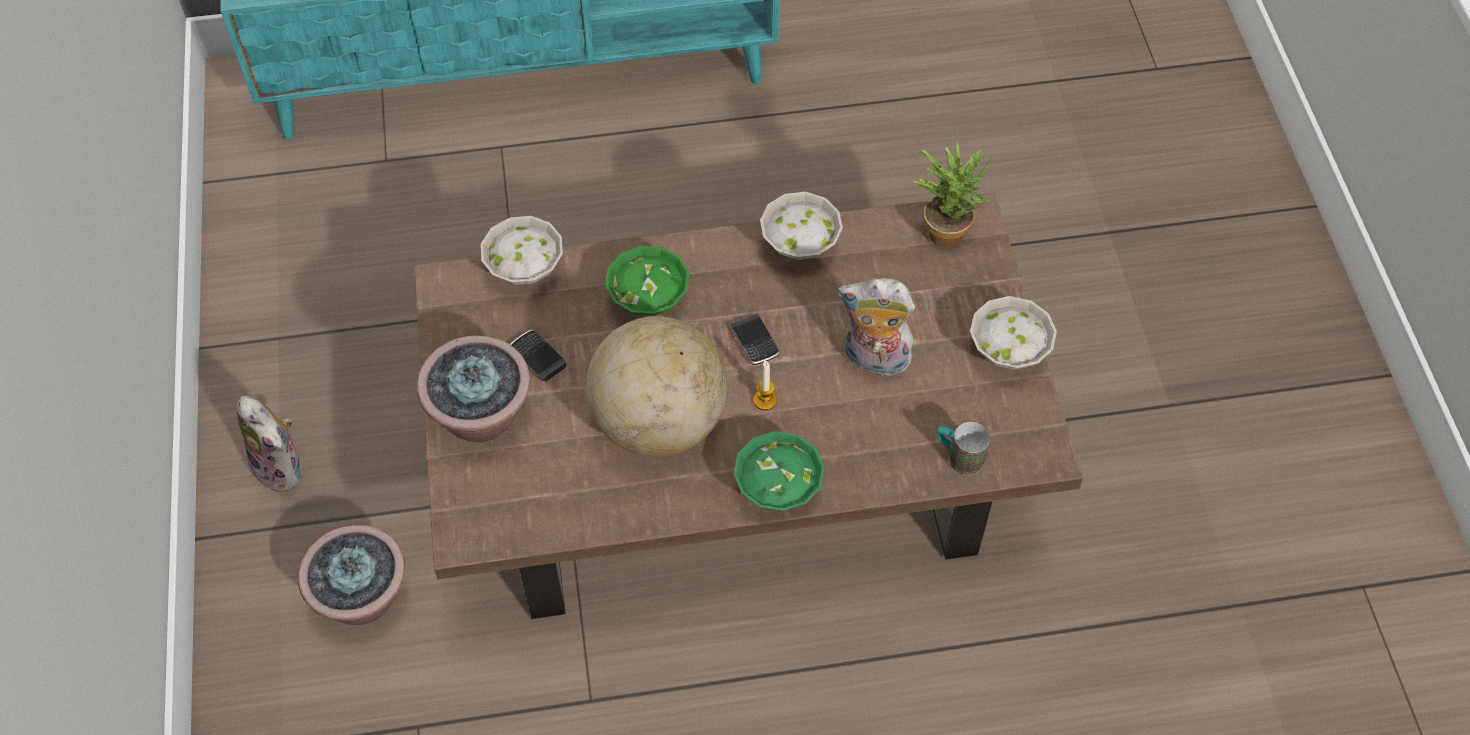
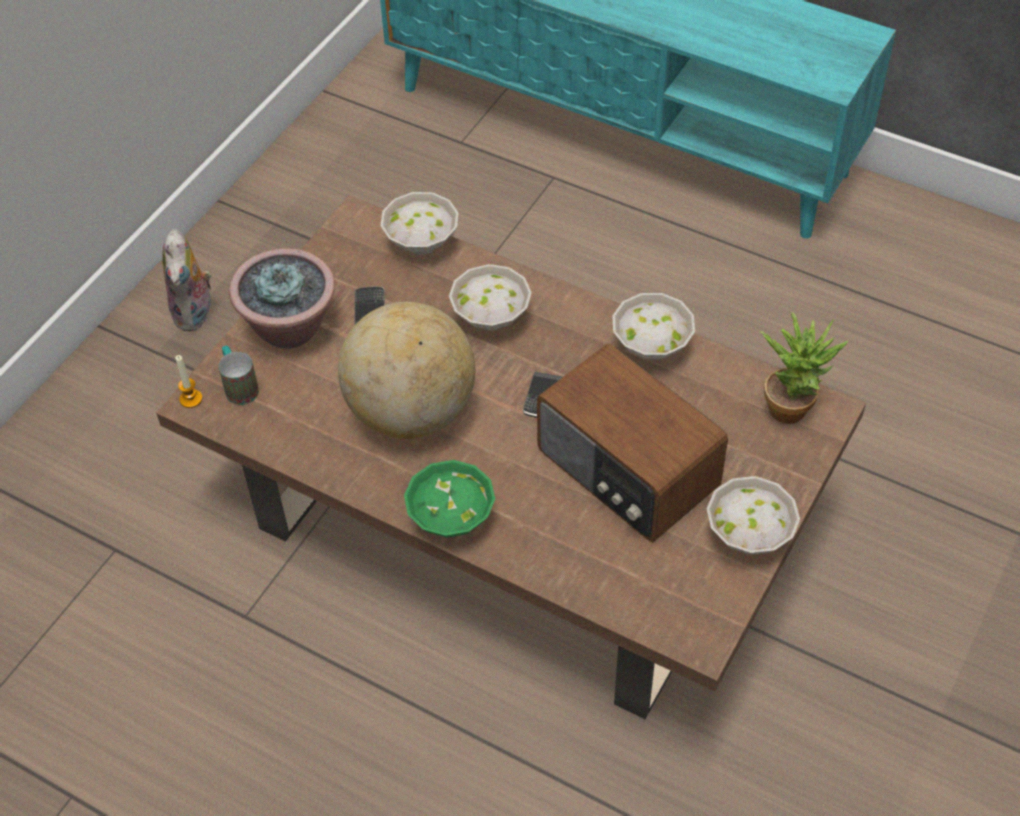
camera: 40 degrees right, 5 degrees down
potted plant [298,525,405,625] -> none
green bowl [605,246,689,316] -> white bowl [449,264,532,331]
candle [753,361,777,410] -> candle moved to [175,355,202,408]
plush toy [838,278,915,376] -> radio [537,343,728,543]
mug [937,422,990,475] -> mug moved to [218,346,259,405]

